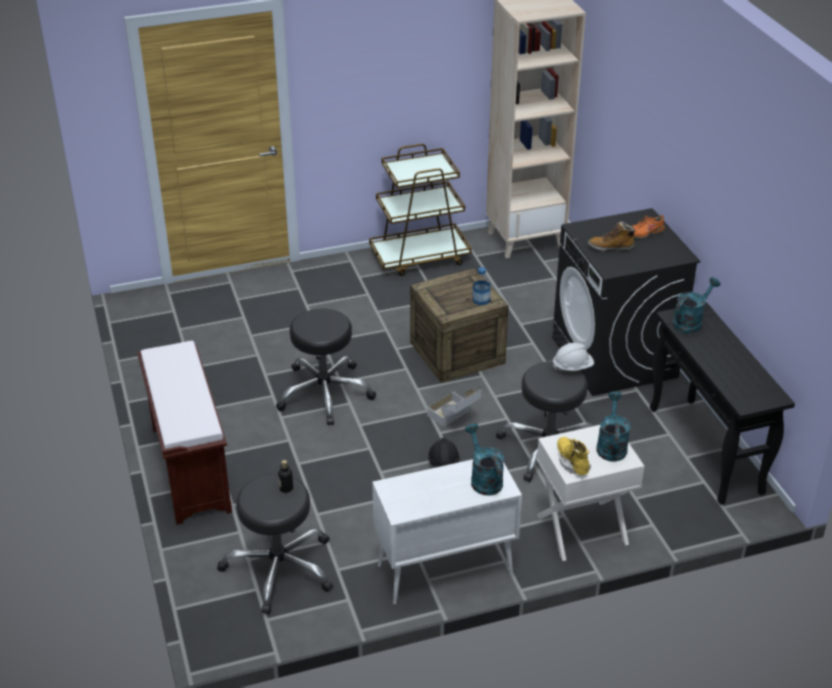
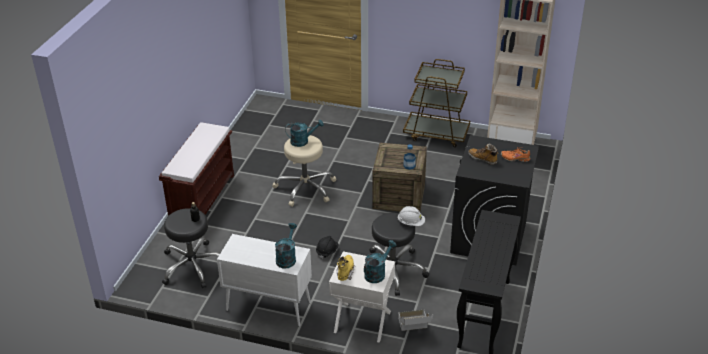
camera: 35 degrees right, 0 degrees up
black stool [276,308,376,425] -> beige stool [272,135,337,207]
cardboard box [427,386,482,427] -> cardboard box moved to [398,310,433,331]
turquoise watering can [673,277,720,333] -> turquoise watering can moved to [285,120,324,147]

